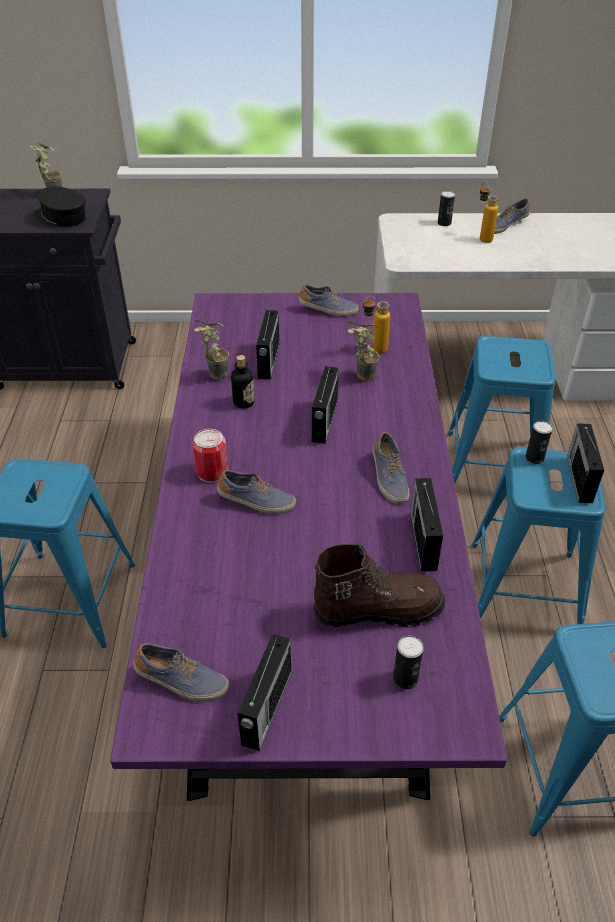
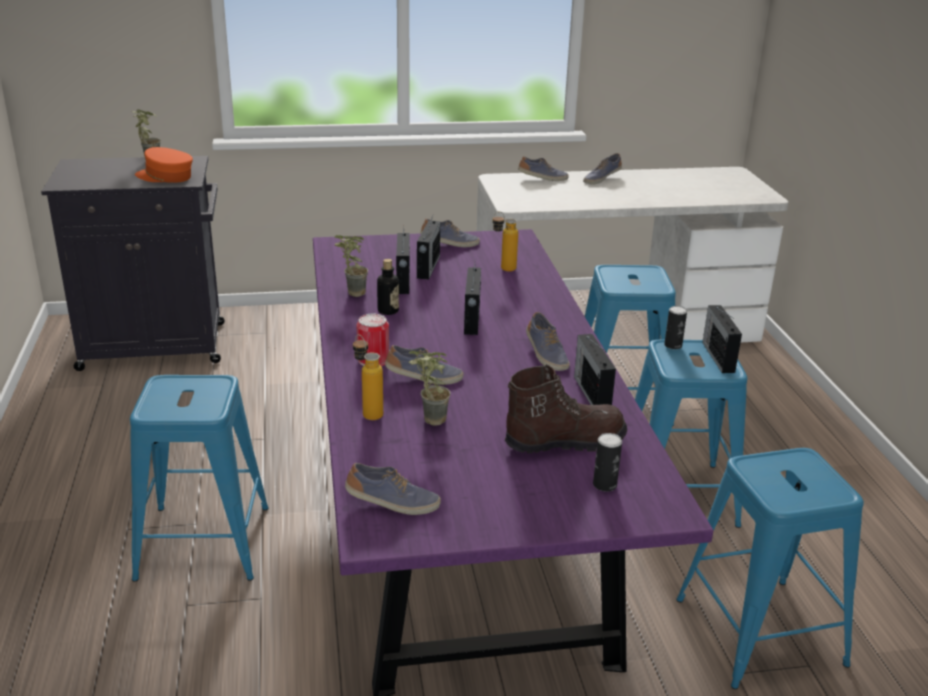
camera: 10 degrees left, 15 degrees down
black cap [33,187,85,227] -> orange cap [135,147,193,183]
radio [237,634,291,751] -> radio moved to [417,213,440,280]
potted plant [347,322,379,381] -> potted plant moved to [408,351,451,426]
can [438,191,455,226] -> shoe [518,156,569,181]
bottle [480,183,498,243] -> bottle moved to [353,334,383,420]

